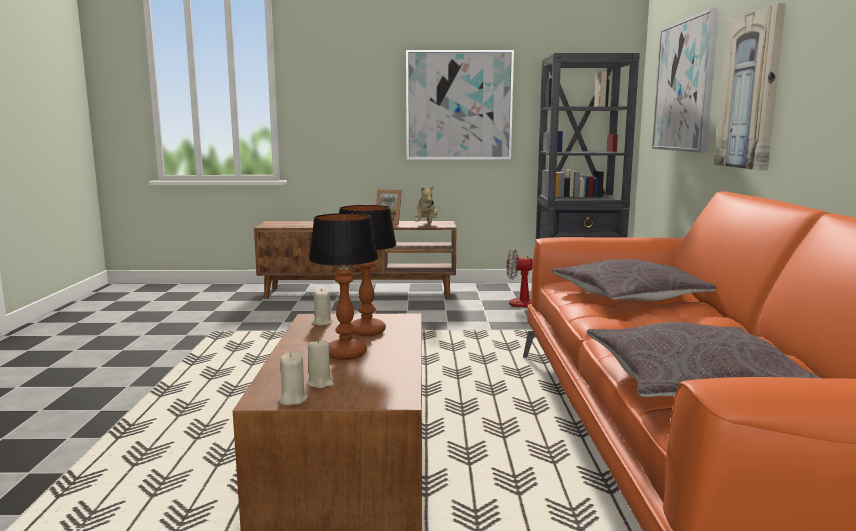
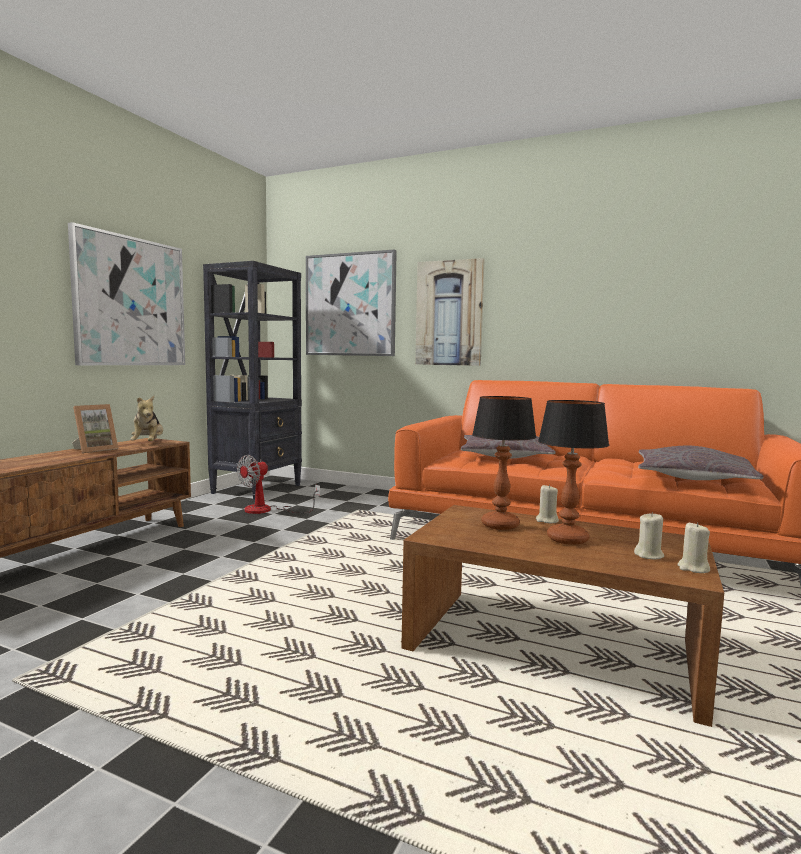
camera: 65 degrees left, 5 degrees down
beige candle [312,288,333,326] -> beige candle moved to [536,485,559,523]
plush toy [414,186,438,222] -> plush toy turned 45 degrees clockwise [130,396,163,441]

